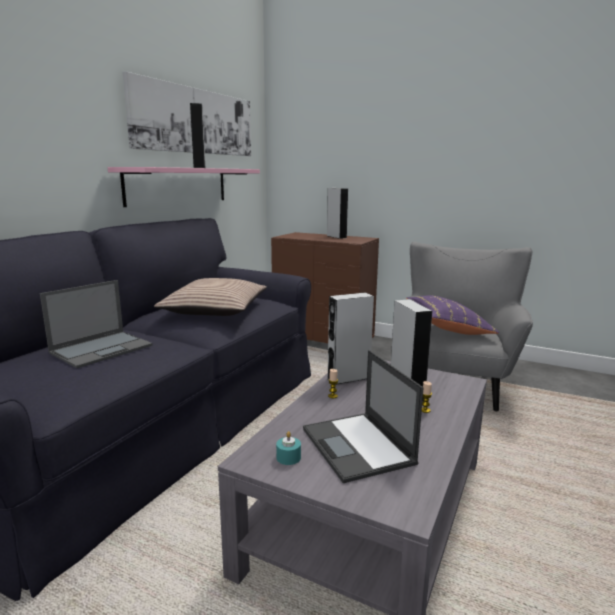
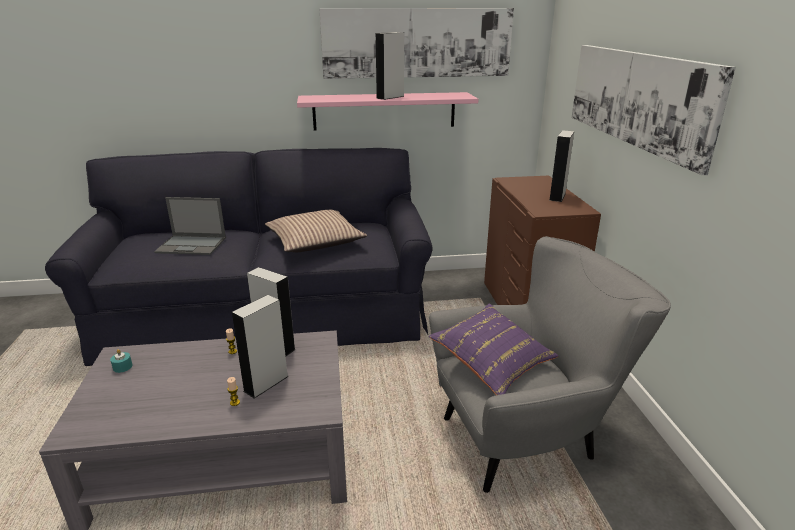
camera: 55 degrees right, 10 degrees up
laptop [303,350,424,483] -> none
none -> picture [572,45,736,175]

